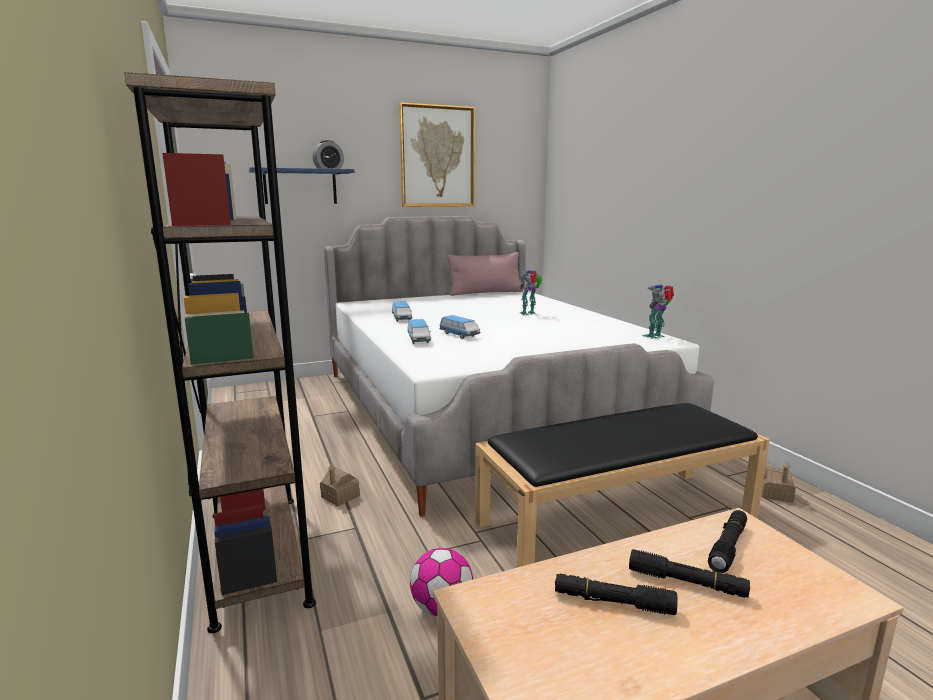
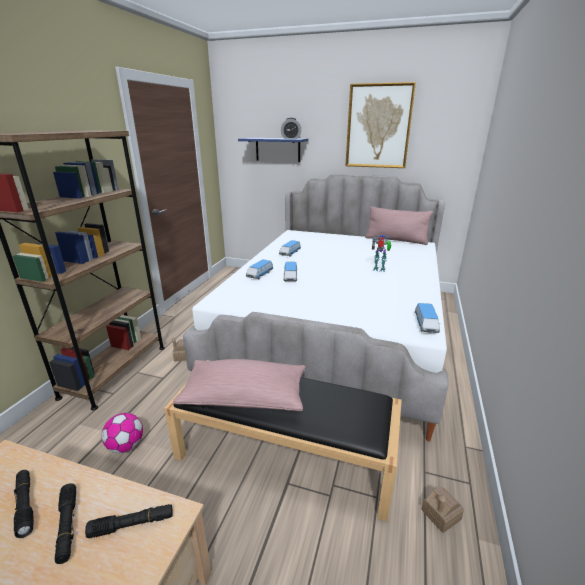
camera: 40 degrees right, 10 degrees up
toy robot [642,284,674,339] -> toy car [415,303,440,333]
none -> pink pillow [173,359,306,411]

